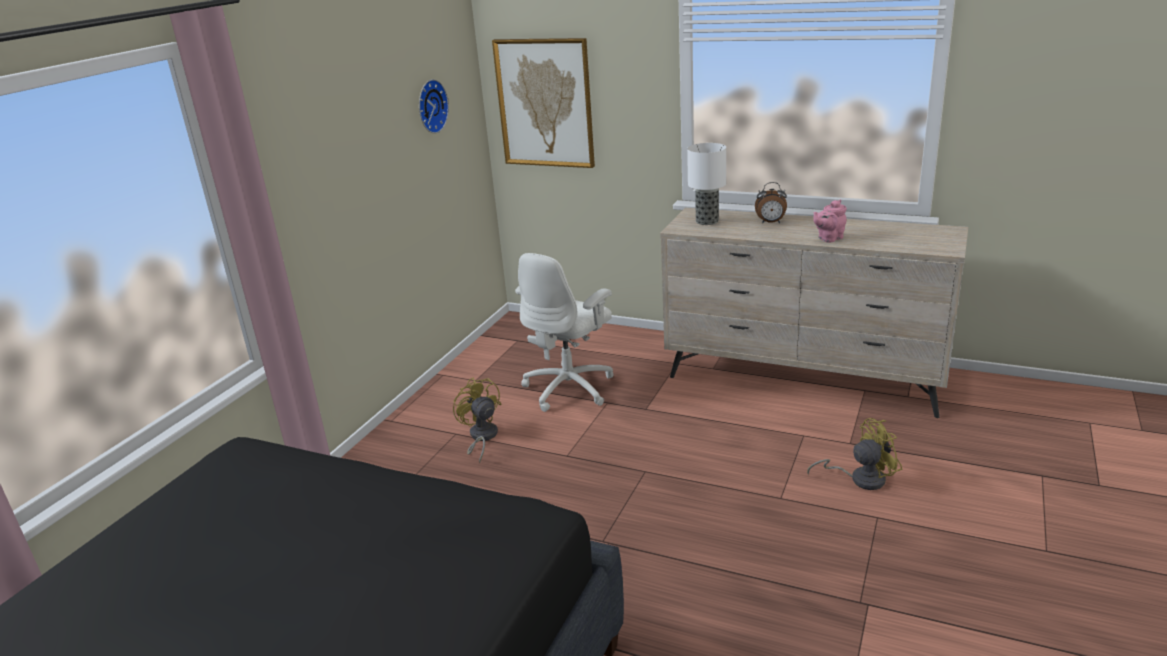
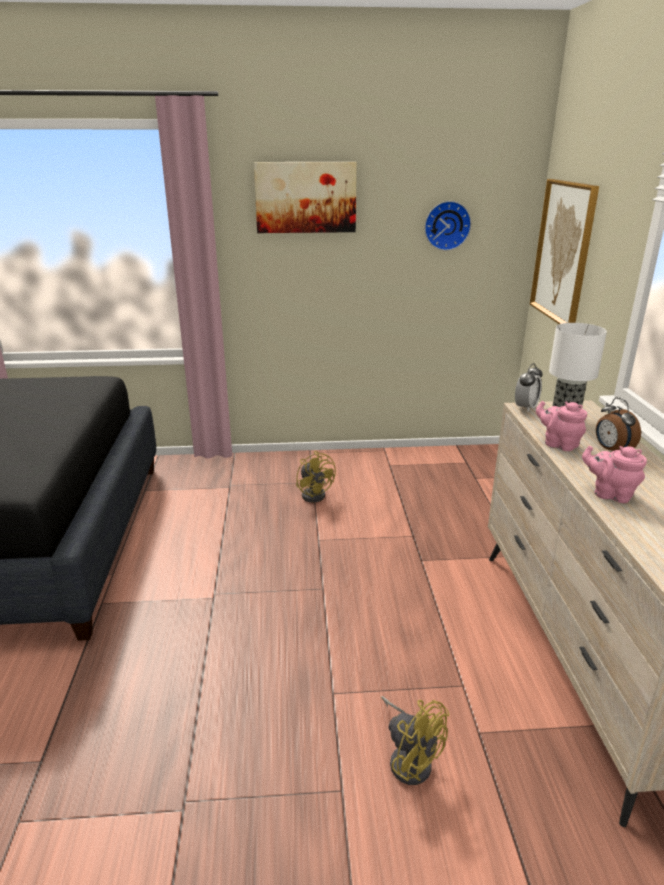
camera: 60 degrees right, 0 degrees up
yellow fan [453,377,501,463] -> yellow fan turned 120 degrees clockwise [296,451,336,503]
white office chair [515,253,614,412] -> none
none -> picture [254,162,357,233]
none -> alarm clock [515,363,543,412]
none -> pink teapot [536,401,587,451]

